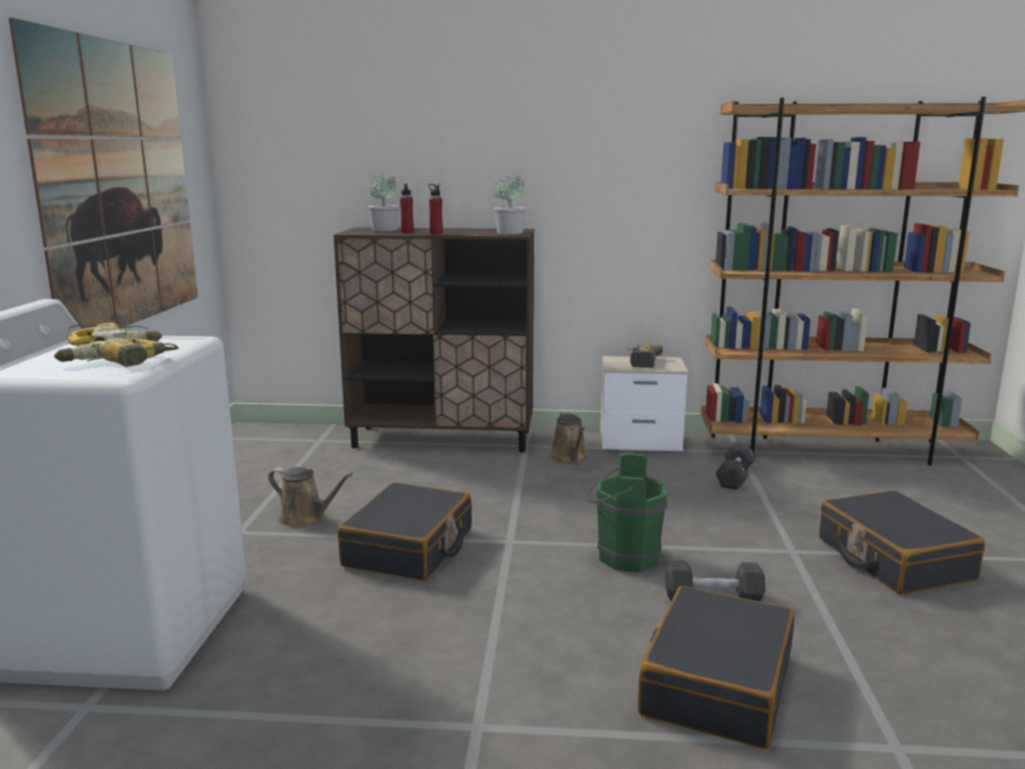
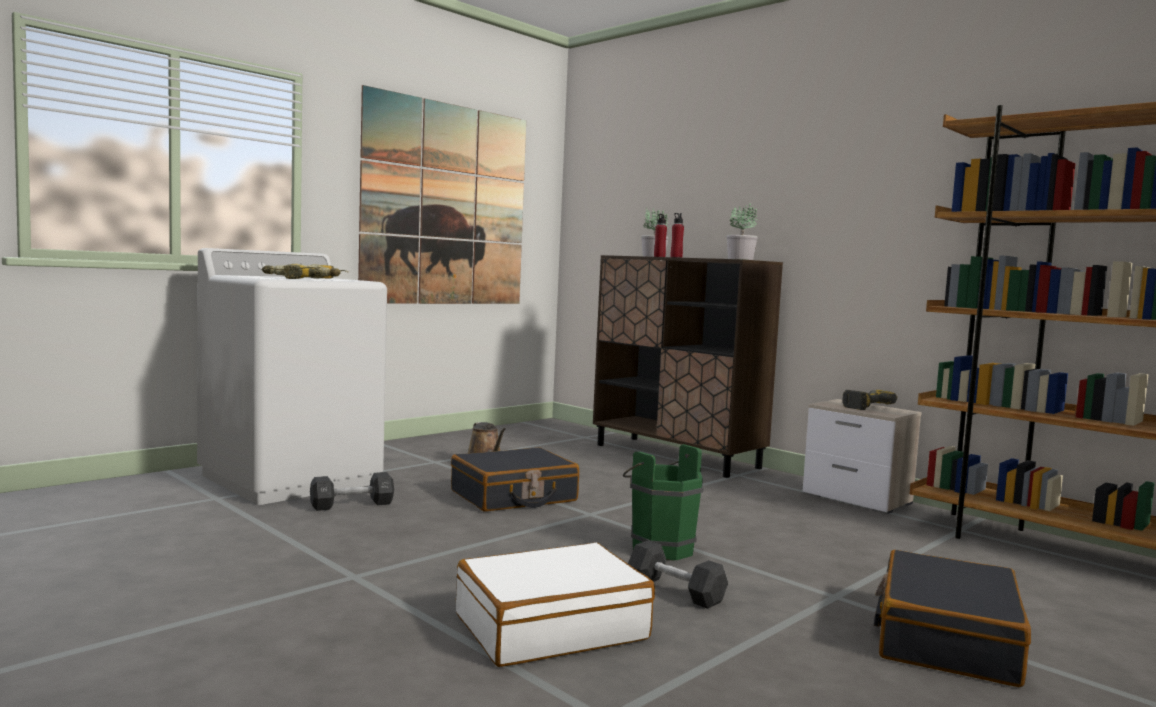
camera: 40 degrees right, 10 degrees down
brown watering can [550,412,588,464] -> none
black suitcase [638,586,795,749] -> white suitcase [456,542,655,667]
black dumbbell [716,442,756,490] -> black dumbbell moved to [310,472,394,511]

